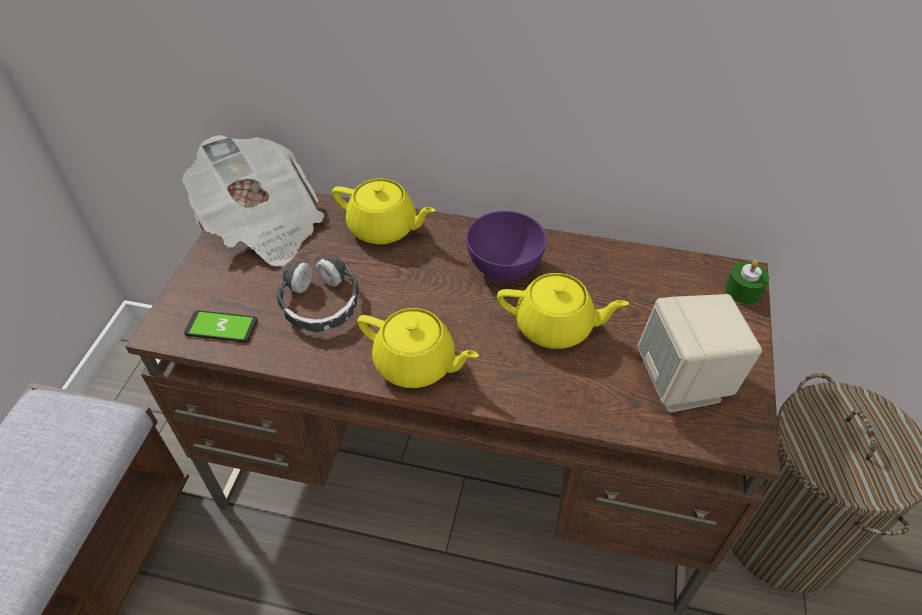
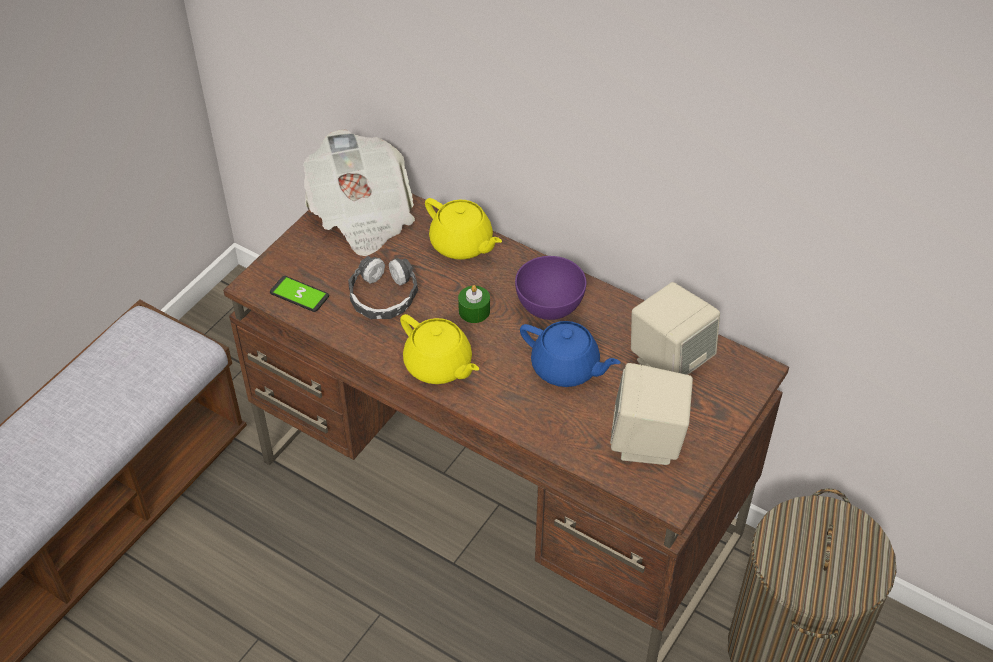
camera: 20 degrees right, 0 degrees up
yellow teapot [497,273,629,349] -> blue teapot [520,321,620,387]
green candle [725,260,769,304] -> green candle moved to [458,285,490,323]
none -> beige speaker [631,282,720,375]

